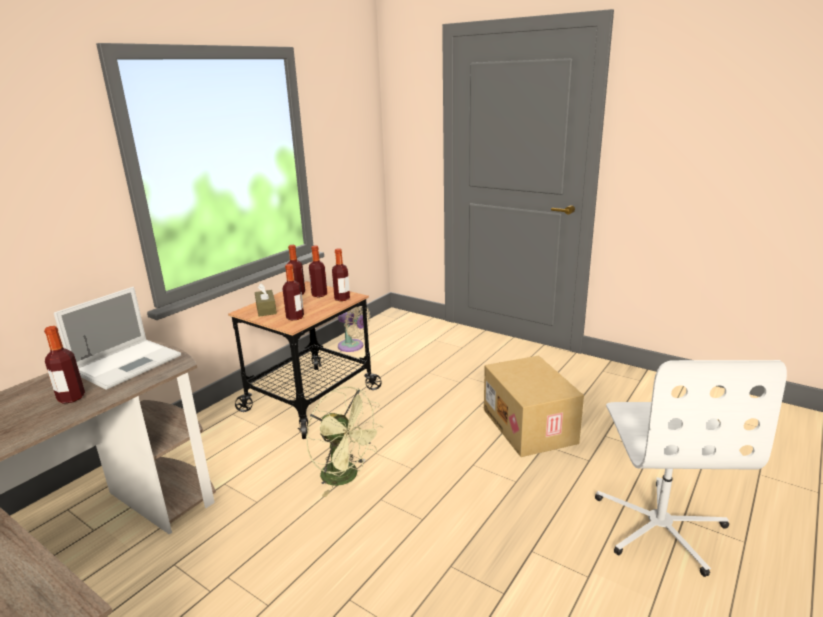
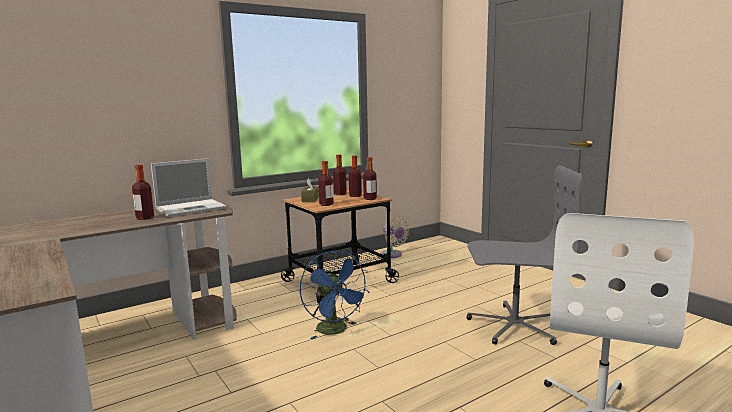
camera: 20 degrees right, 10 degrees down
green fan [306,387,384,497] -> blue fan [300,251,370,339]
cardboard box [484,355,584,457] -> grey office chair [466,165,582,345]

